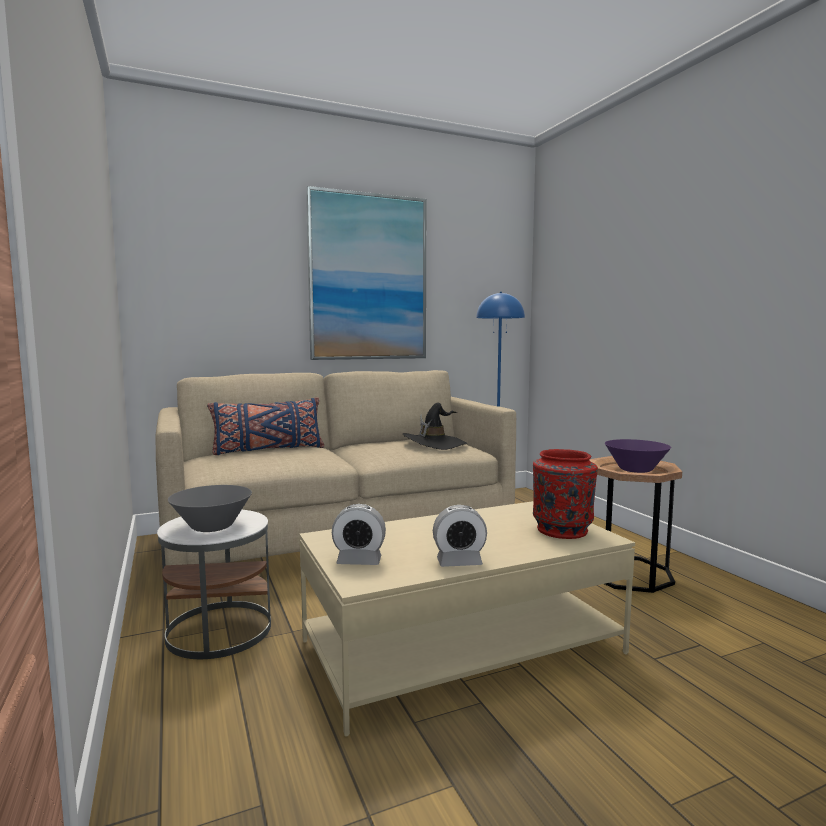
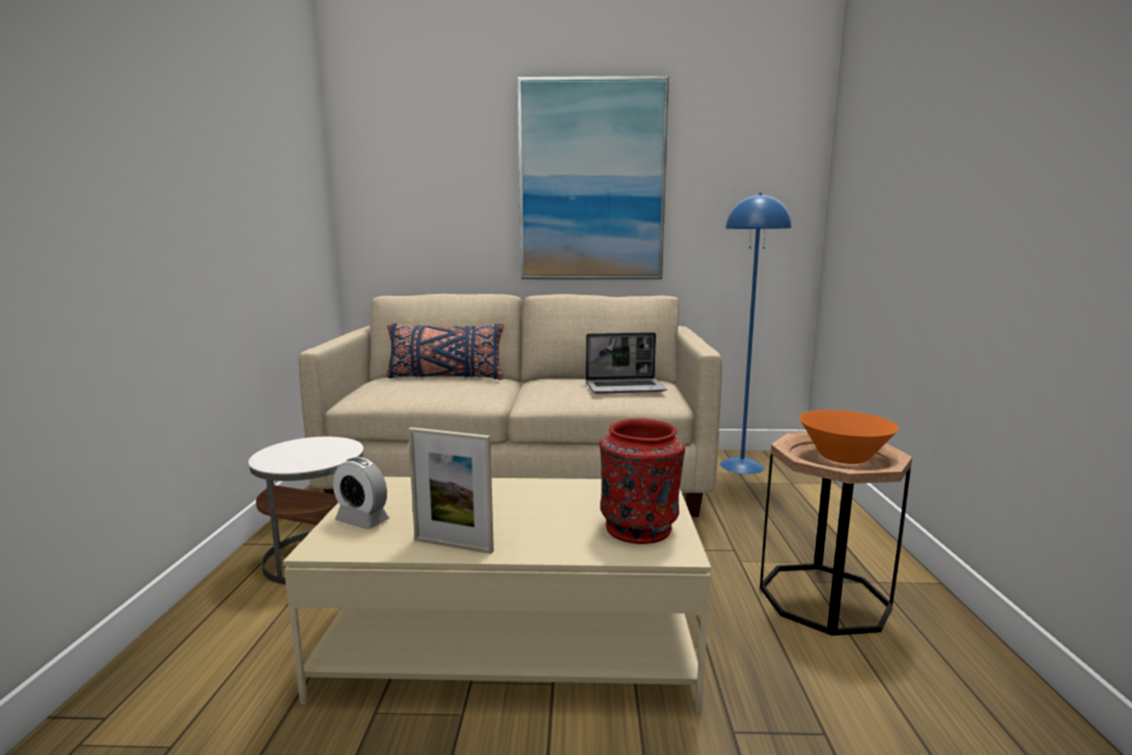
camera: 25 degrees right, 5 degrees up
grey bowl [168,485,252,532] -> none
black hat [402,403,467,450] -> laptop [586,332,667,394]
alarm clock [433,505,487,567] -> picture frame [408,427,494,554]
purple bowl [605,439,671,473] -> orange bowl [799,410,899,464]

